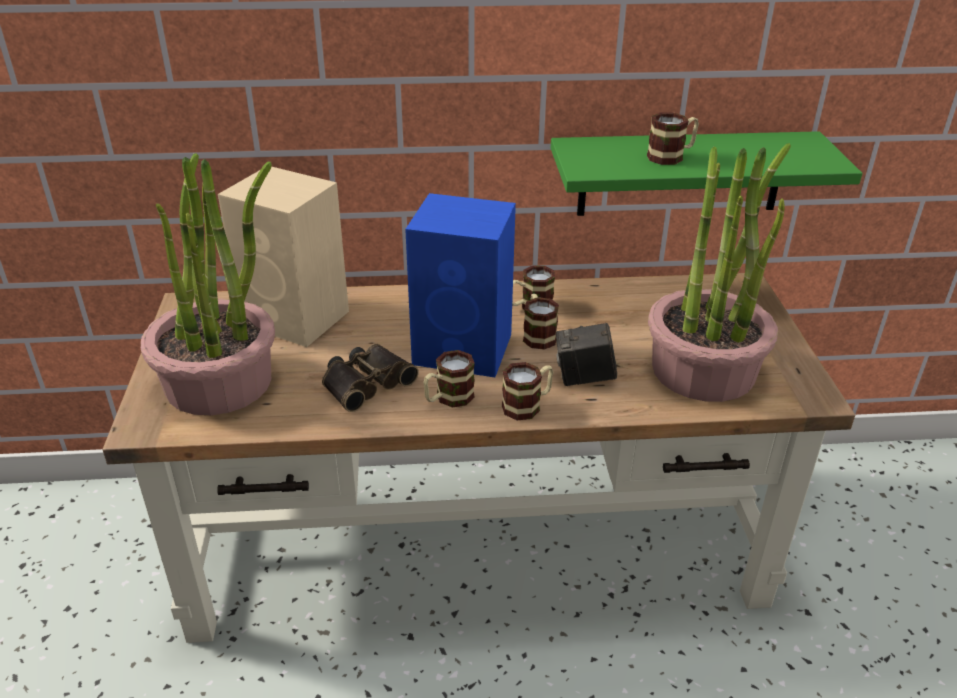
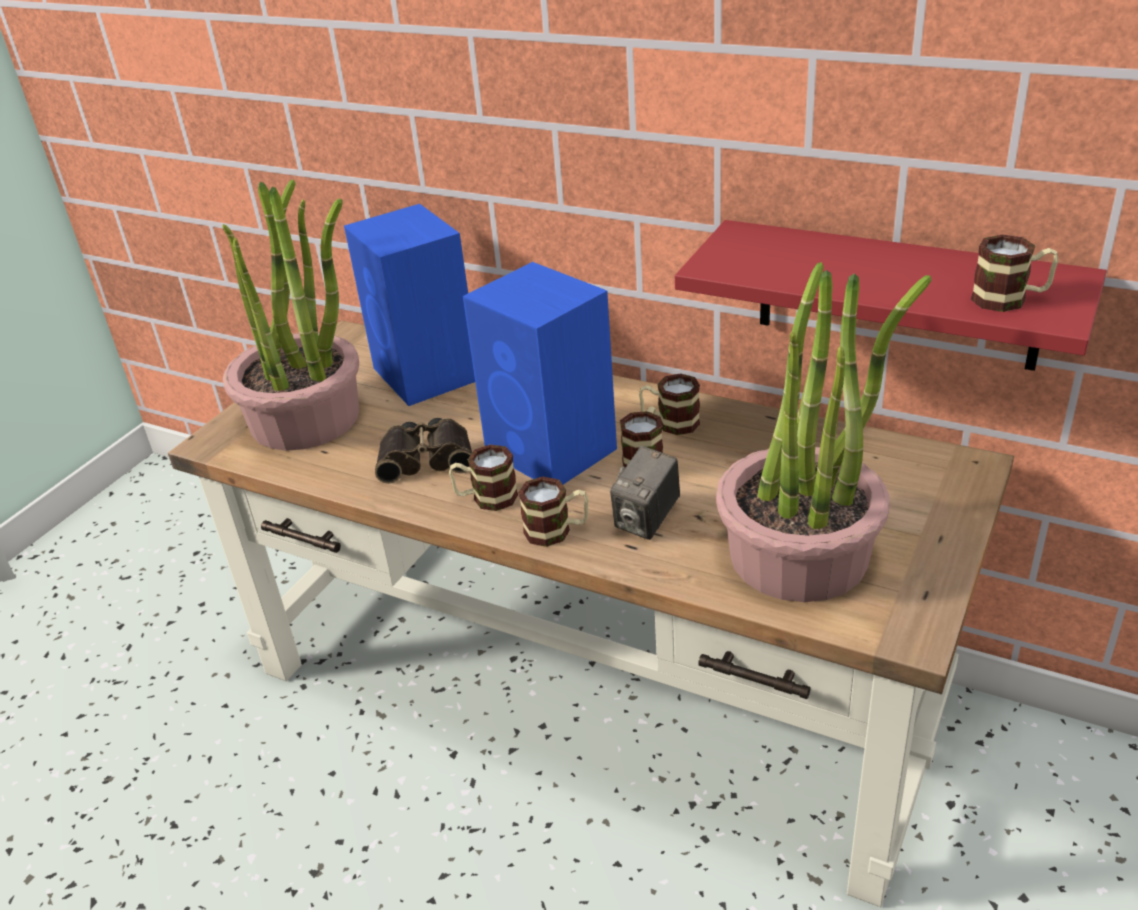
camera: 35 degrees right, 0 degrees up
beige speaker [218,167,349,347] -> blue speaker [344,204,475,406]
green shelf [551,131,862,216] -> red shelf [675,220,1107,371]
camera [556,323,617,386] -> camera turned 90 degrees counterclockwise [610,446,680,540]
mug [647,113,699,165] -> mug moved to [971,235,1059,312]

